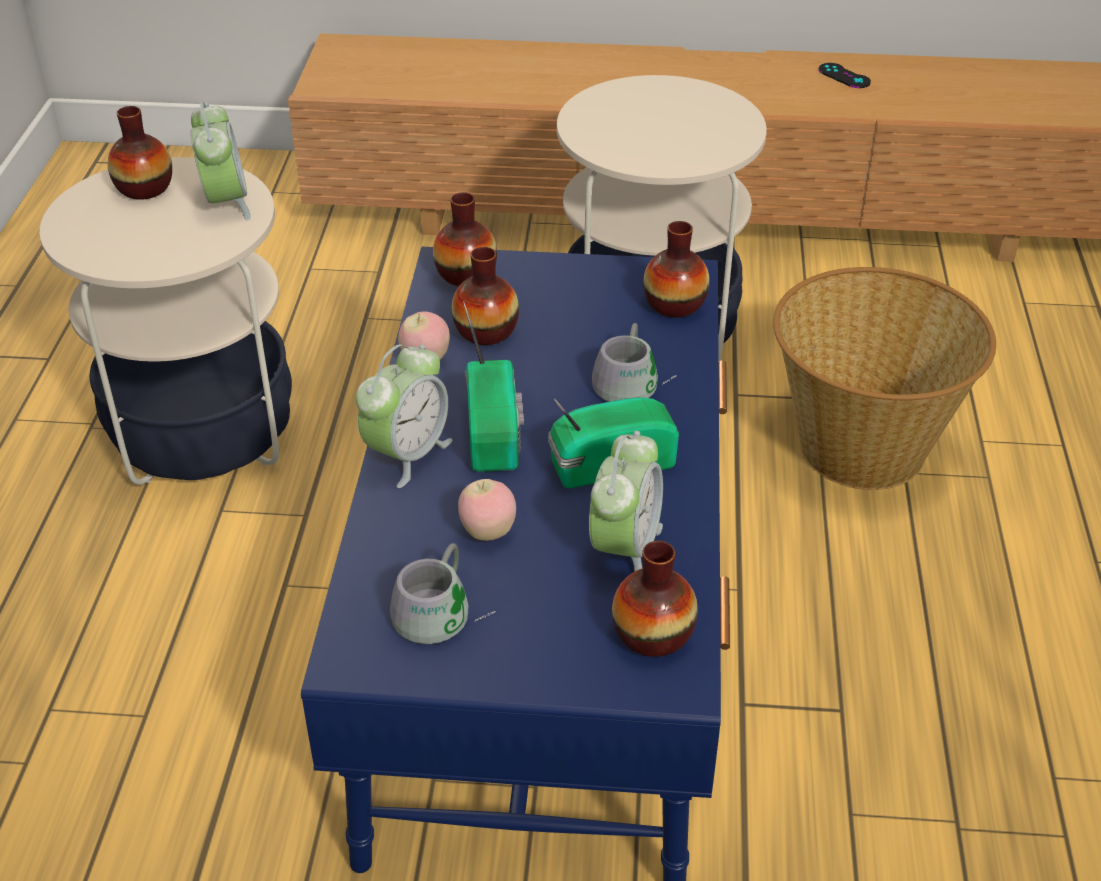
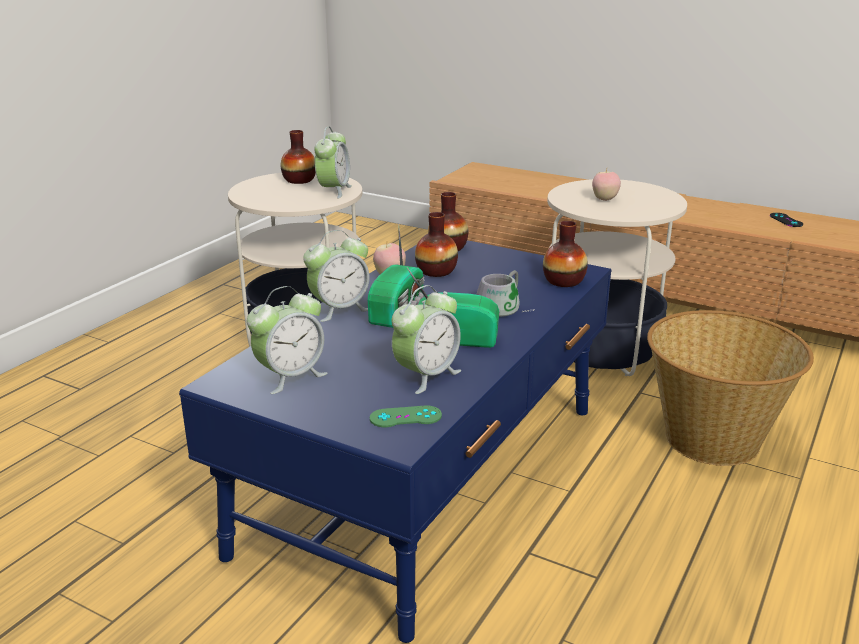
camera: 25 degrees right, 15 degrees down
grey mug [390,543,496,644] -> alarm clock [247,286,328,394]
apple [458,479,516,541] -> apple moved to [592,169,621,201]
vase [612,541,698,657] -> green game controller [370,406,442,427]

